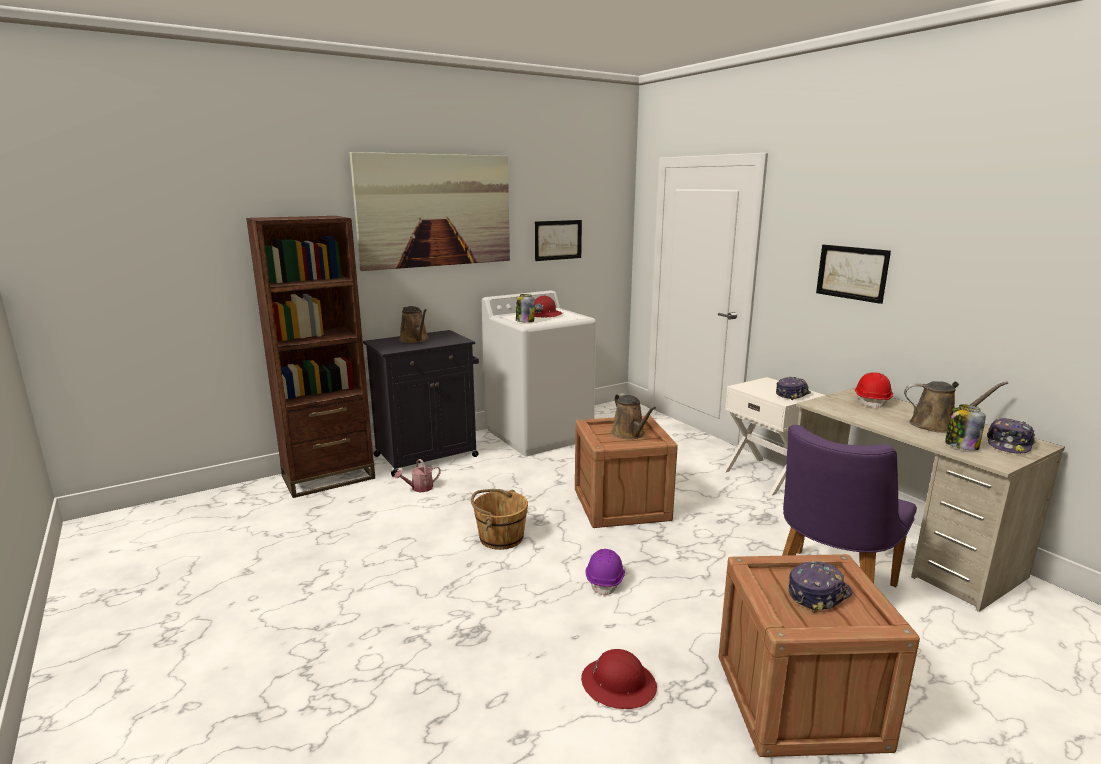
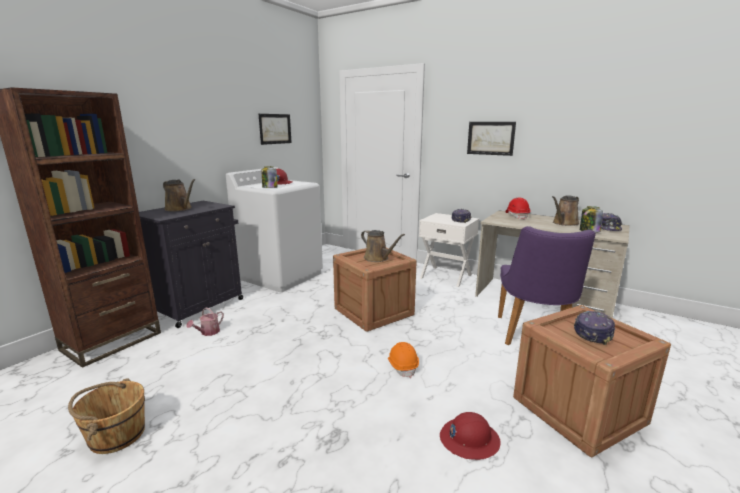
camera: 25 degrees left, 0 degrees up
picture [350,152,510,271] -> none
brown bucket [471,489,528,550] -> brown bucket moved to [68,378,145,454]
purple hard hat [586,549,625,597] -> orange hard hat [387,342,419,378]
brown watering can [904,381,1008,433] -> brown watering can turned 150 degrees clockwise [552,195,579,226]

